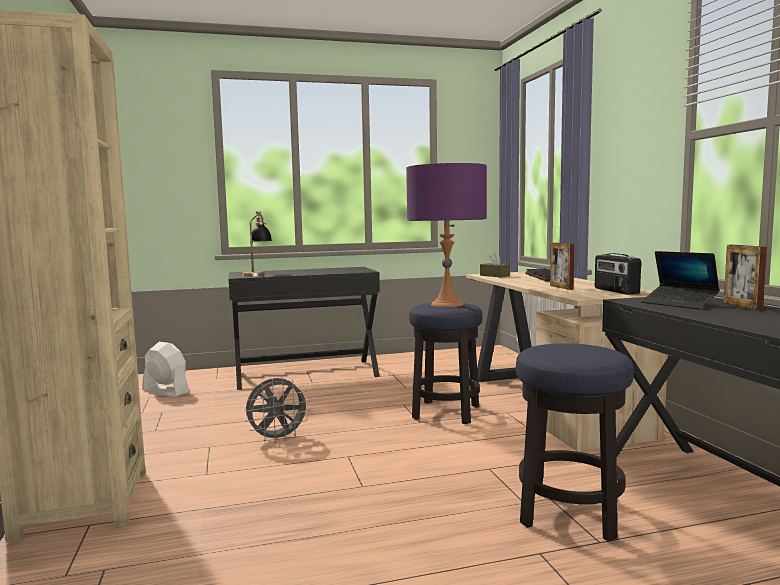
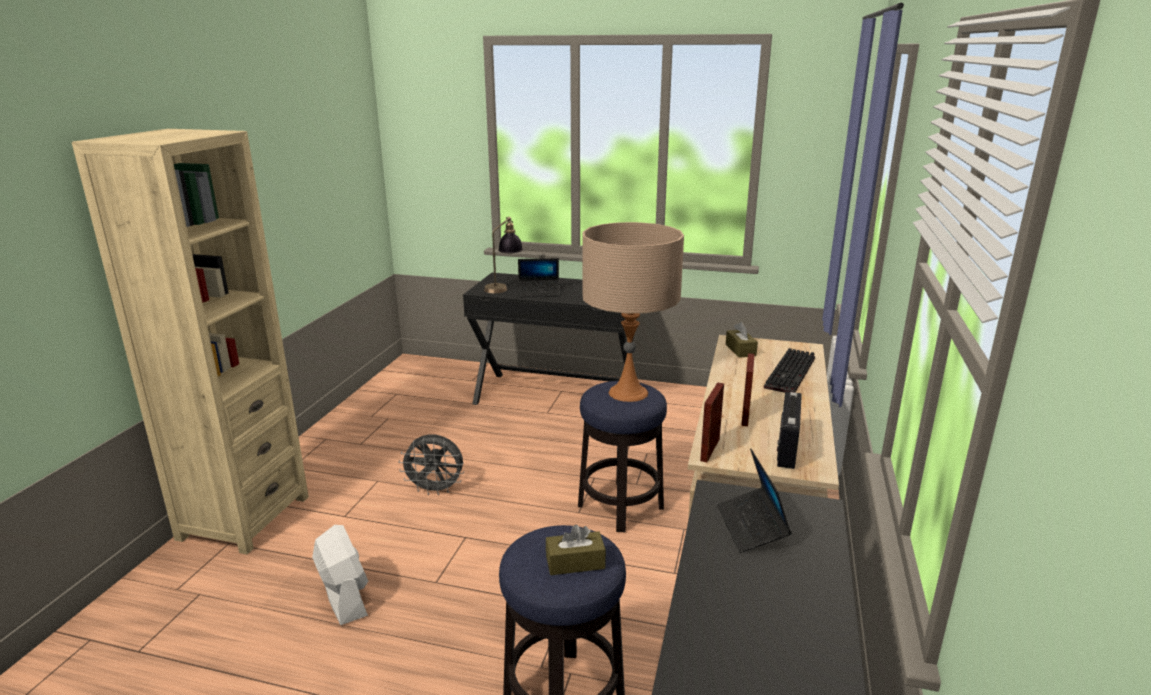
camera: 30 degrees right, 15 degrees up
white fan [142,342,190,397] -> white fan moved to [312,525,368,625]
purple table lamp [406,163,487,307] -> beige table lamp [582,222,684,402]
picture frame [724,245,767,310] -> picture frame moved to [700,382,724,462]
none -> laptop [518,258,560,297]
none -> brown tissue box [546,525,606,575]

